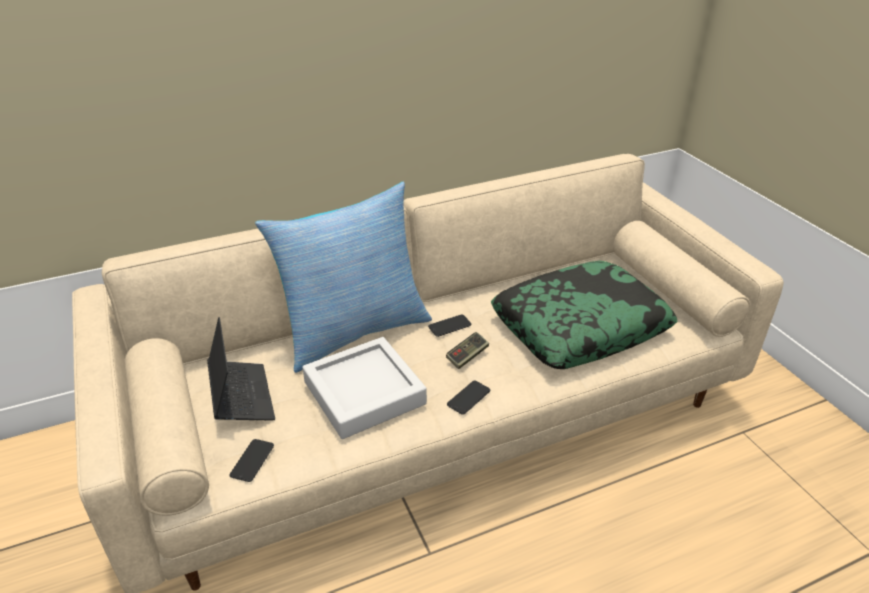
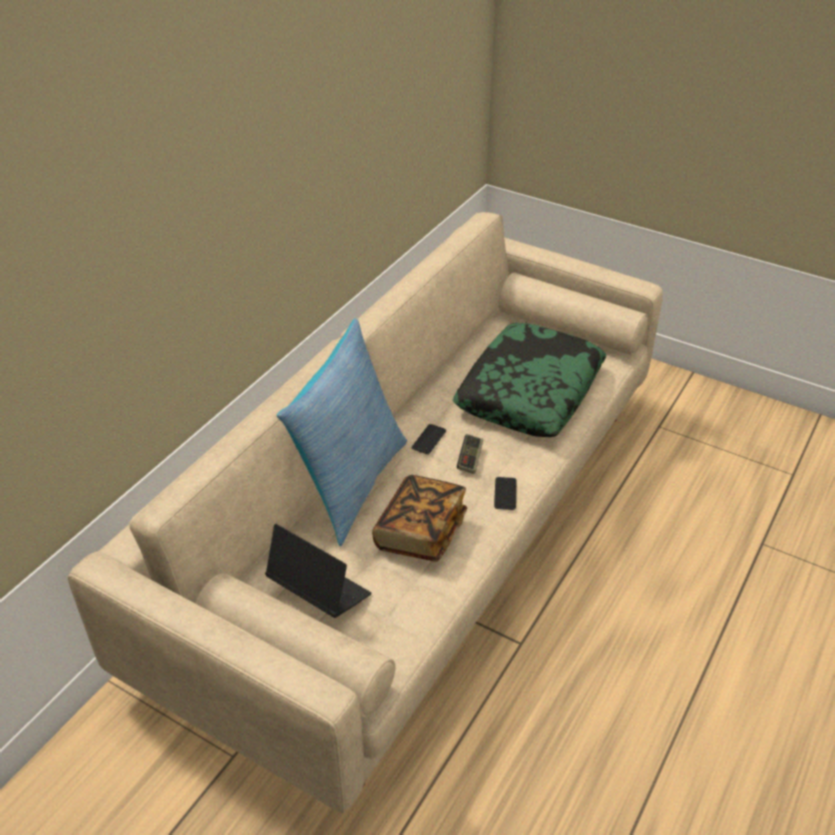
camera: 35 degrees left, 5 degrees up
phone [230,439,274,482] -> none
grey tray [302,337,427,439] -> book [372,475,467,562]

